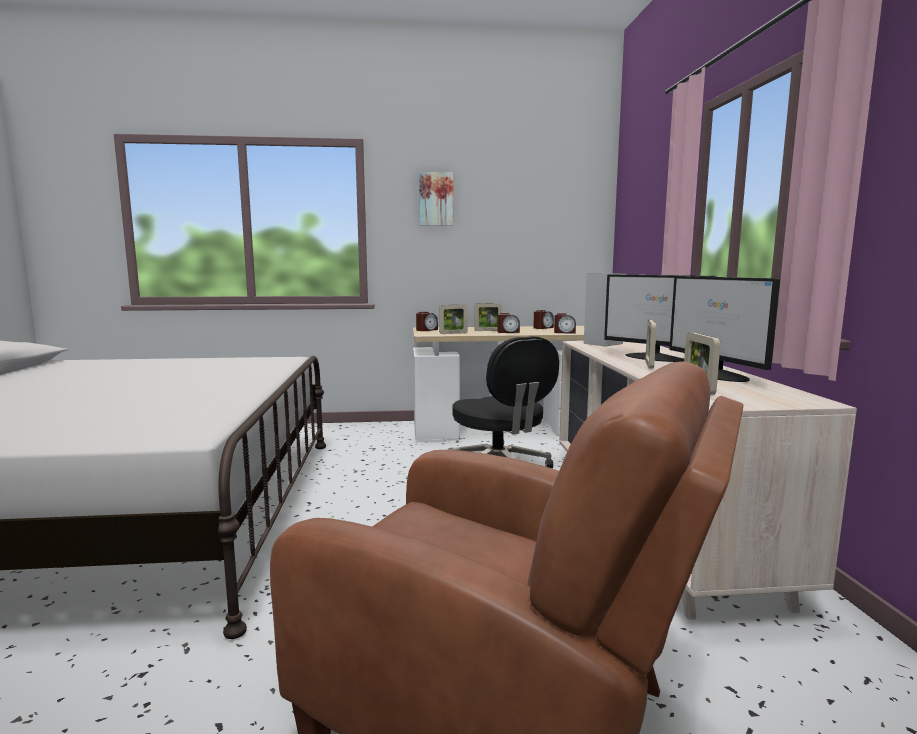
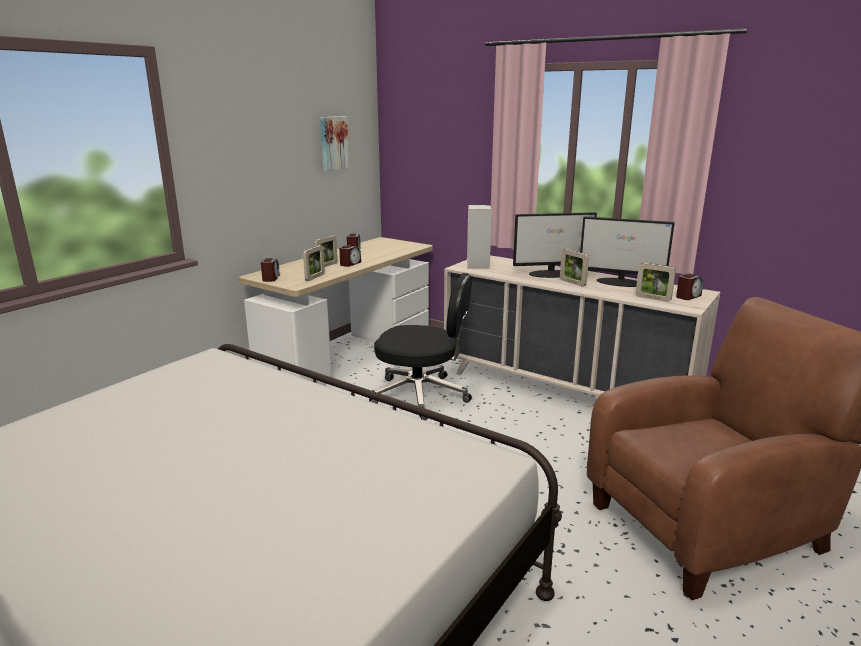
camera: 50 degrees left, 10 degrees up
picture [419,172,453,226] -> picture moved to [320,116,350,171]
alarm clock [554,313,576,334] -> alarm clock moved to [676,273,703,300]

